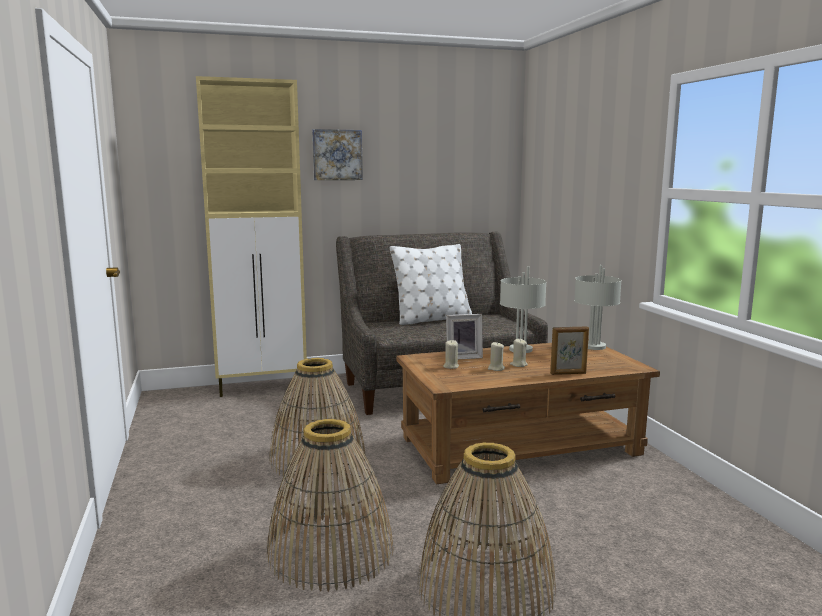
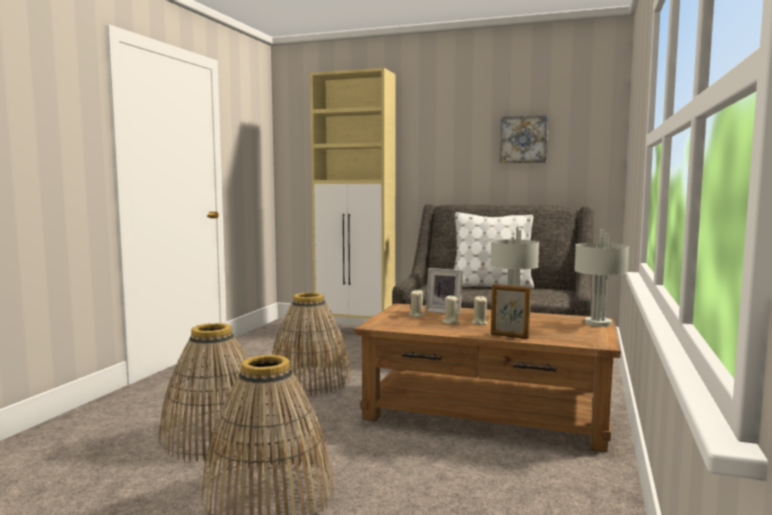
camera: 35 degrees right, 5 degrees down
picture [312,129,363,180] -> picture moved to [500,115,548,163]

